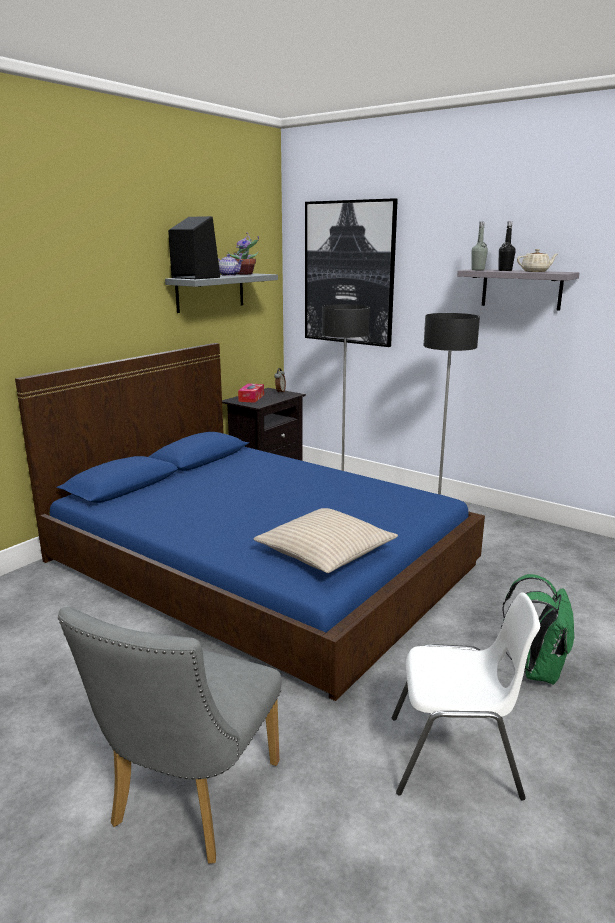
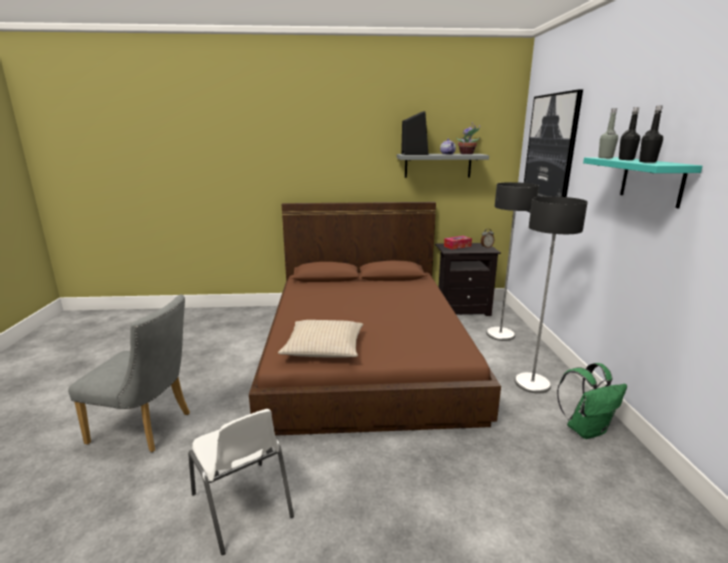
camera: 50 degrees right, 0 degrees up
blue bed [15,343,485,701] -> brown bed [249,202,501,436]
grey chair [58,607,282,864] -> grey chair turned 150 degrees counterclockwise [68,294,190,452]
grey shelf [457,269,579,310] -> turquoise shelf [583,157,702,208]
green backpack [501,574,575,685] -> green backpack moved to [557,363,627,439]
beige teapot [517,249,558,272] -> black bottle [639,105,663,163]

